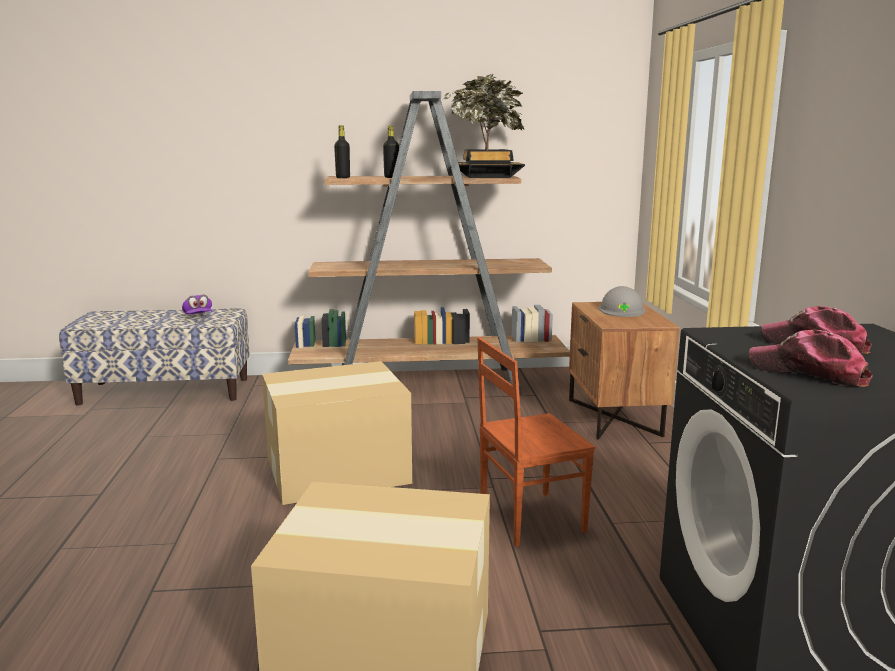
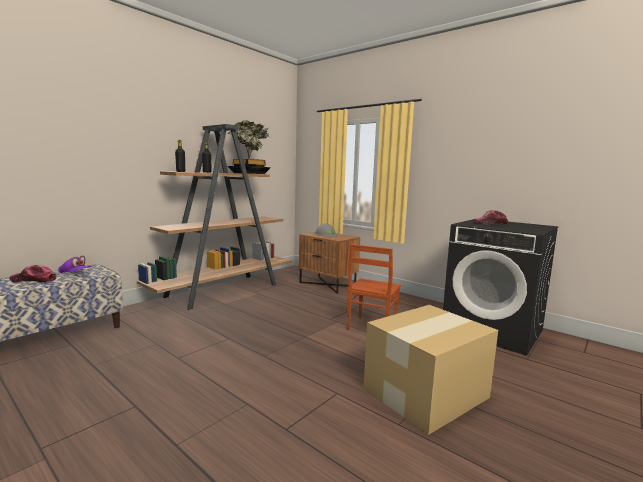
camera: 45 degrees left, 5 degrees down
cardboard box [262,361,412,505] -> none
cap [749,330,873,387] -> cap moved to [9,265,56,283]

